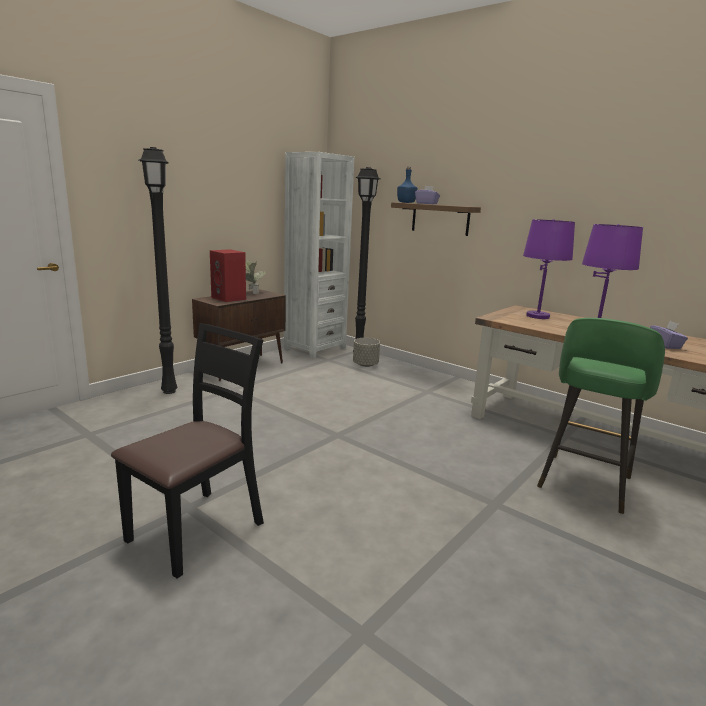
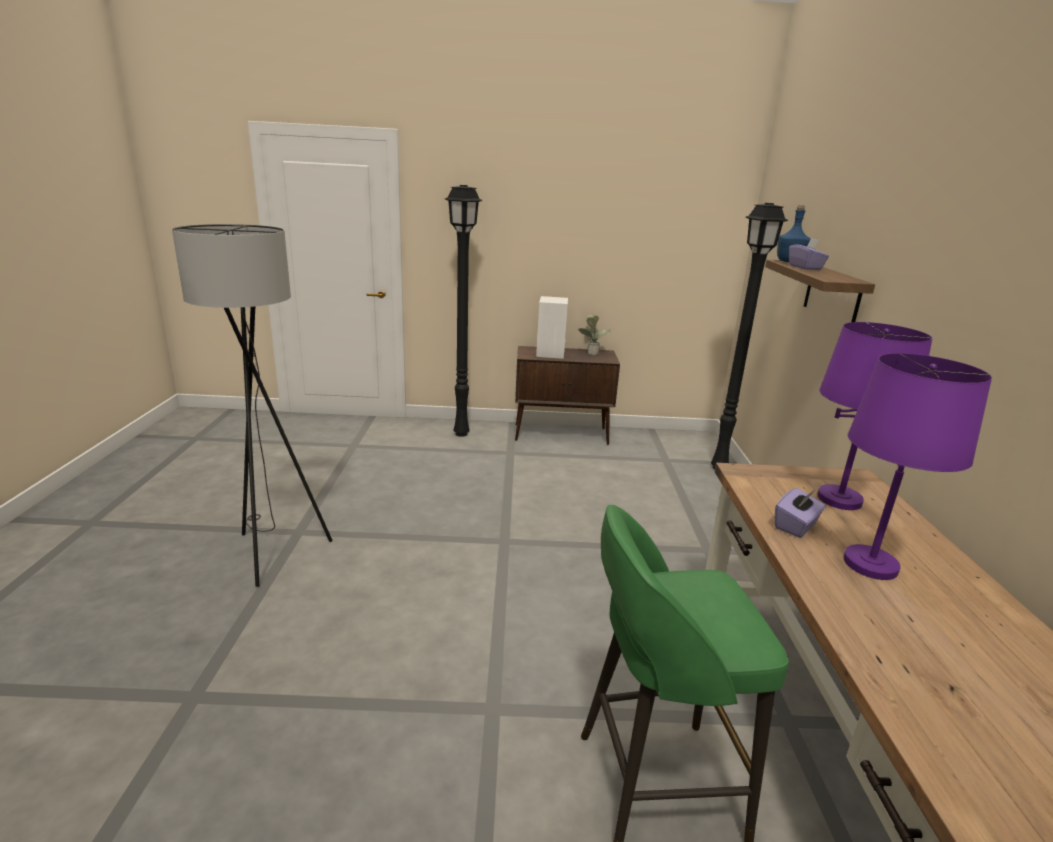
camera: 50 degrees right, 5 degrees up
black chair [111,323,264,579] -> grey floor lamp [172,224,333,587]
red speaker [210,249,246,302] -> white speaker [536,296,568,359]
white bookcase [284,152,354,358] -> none
grey planter [353,338,380,367] -> none
purple tissue box [650,321,688,349] -> purple tissue box moved to [775,488,826,538]

